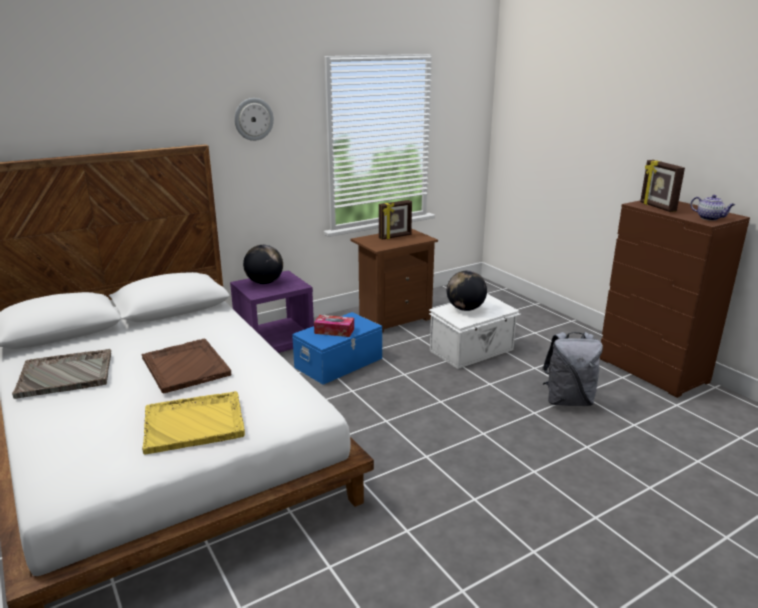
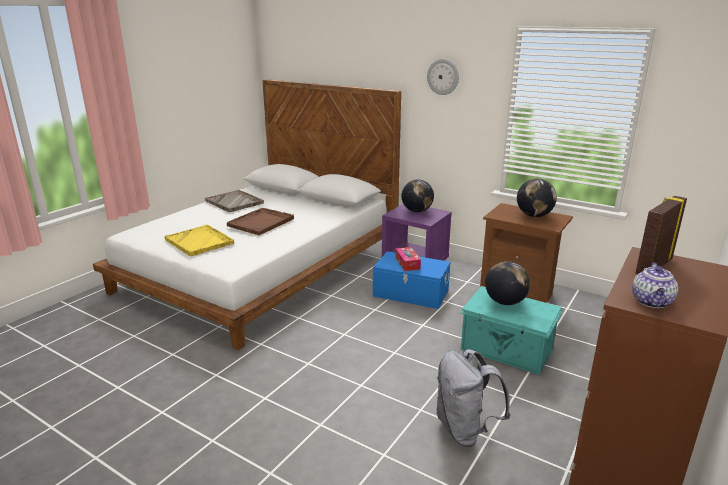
camera: 65 degrees right, 0 degrees up
picture frame [379,200,412,239] -> globe [517,179,557,217]
white storage box [429,294,521,369] -> turquoise storage box [460,286,563,375]

